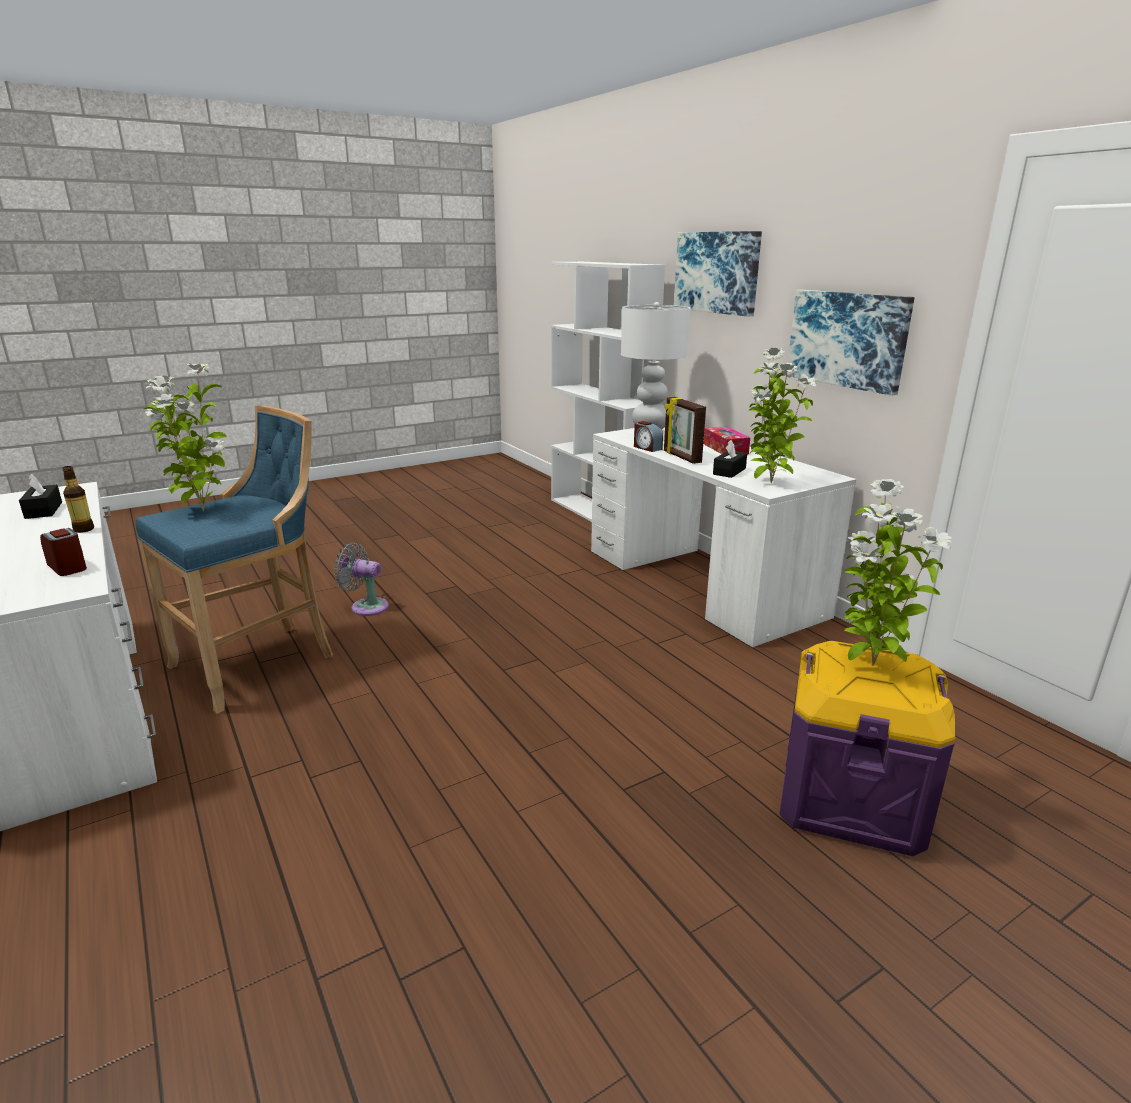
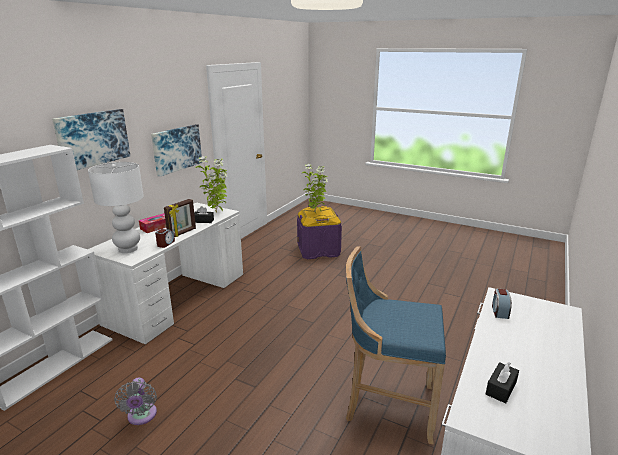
camera: 120 degrees left, 0 degrees up
bottle [62,466,94,533] -> none
potted plant [144,362,227,511] -> none
grey fan [334,542,389,616] -> grey fan moved to [114,377,157,425]

